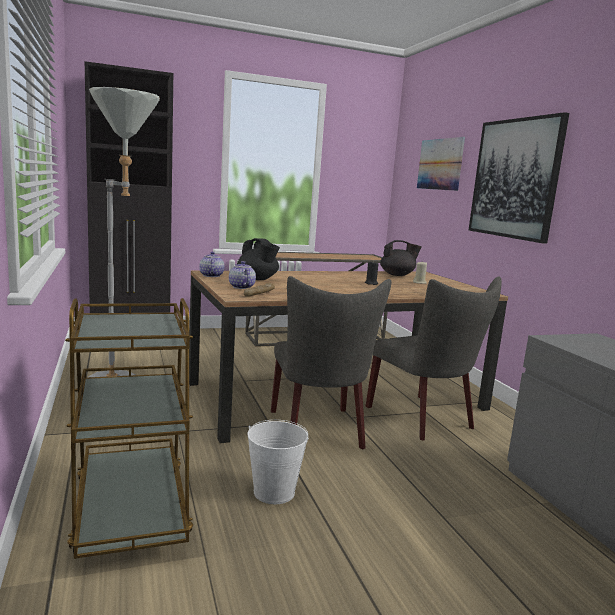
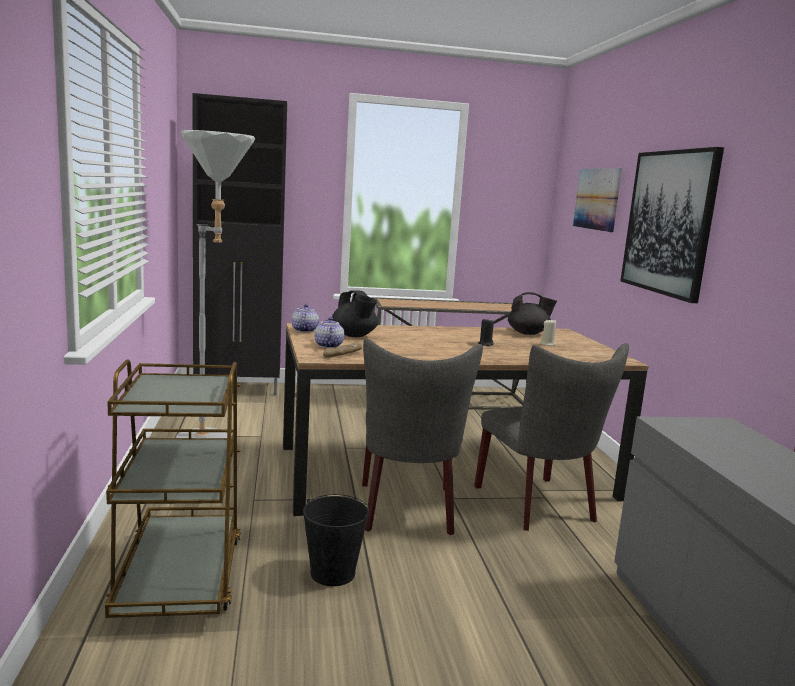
camera: 10 degrees right, 0 degrees up
white bucket [247,420,309,504] -> black bucket [303,494,369,586]

